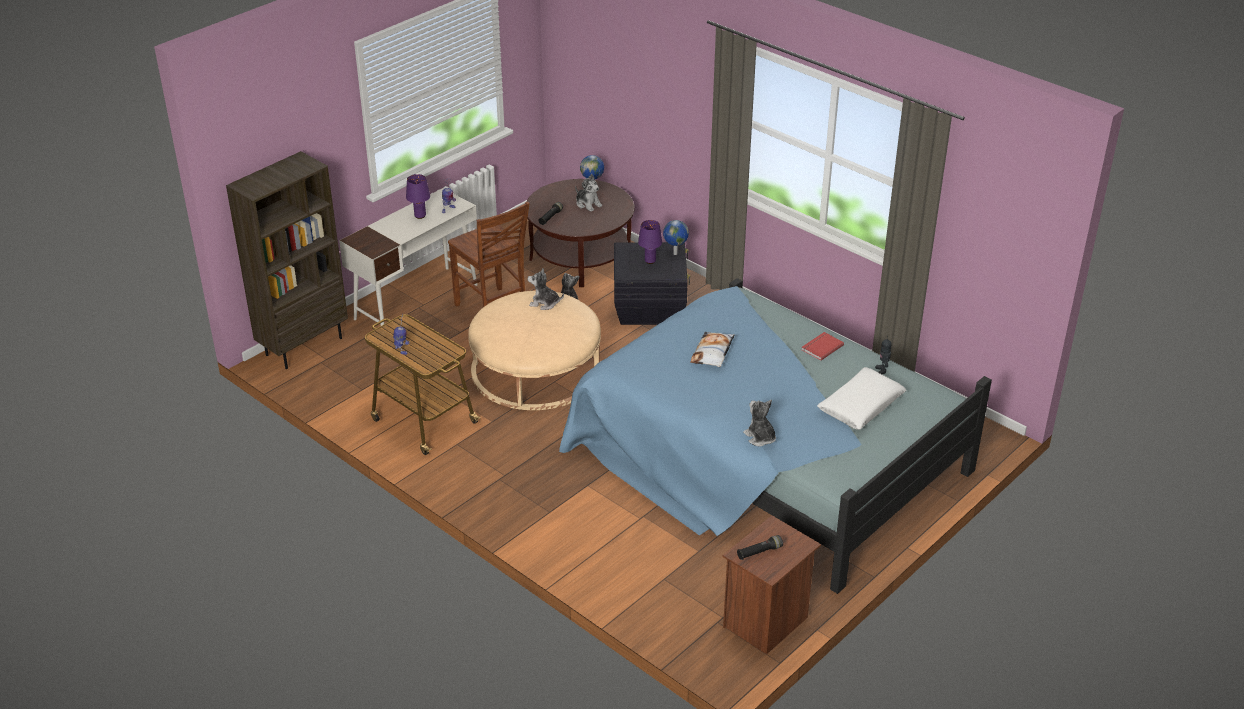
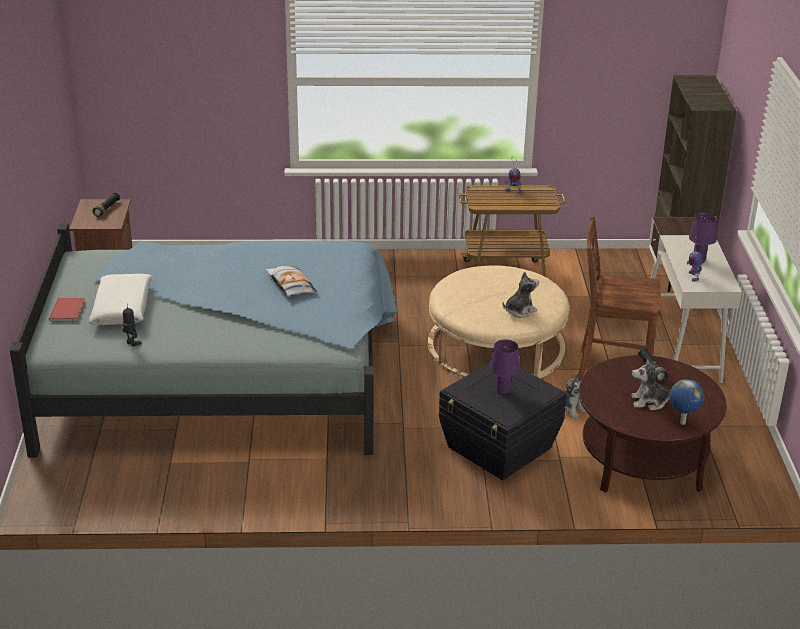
camera: 135 degrees right, 5 degrees down
globe [663,220,689,255] -> none
plush toy [743,400,776,446] -> none
red book [802,332,844,361] -> red book moved to [49,298,85,322]

